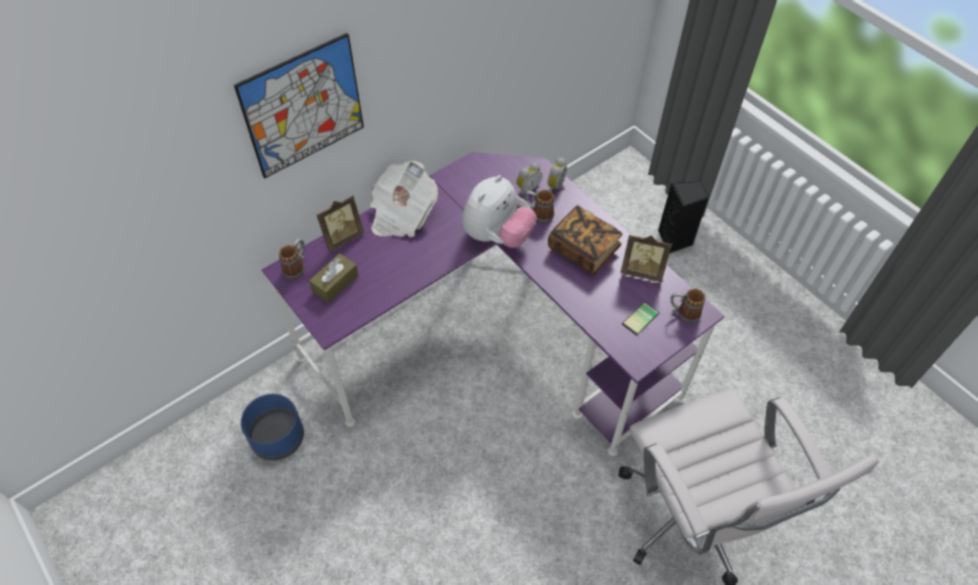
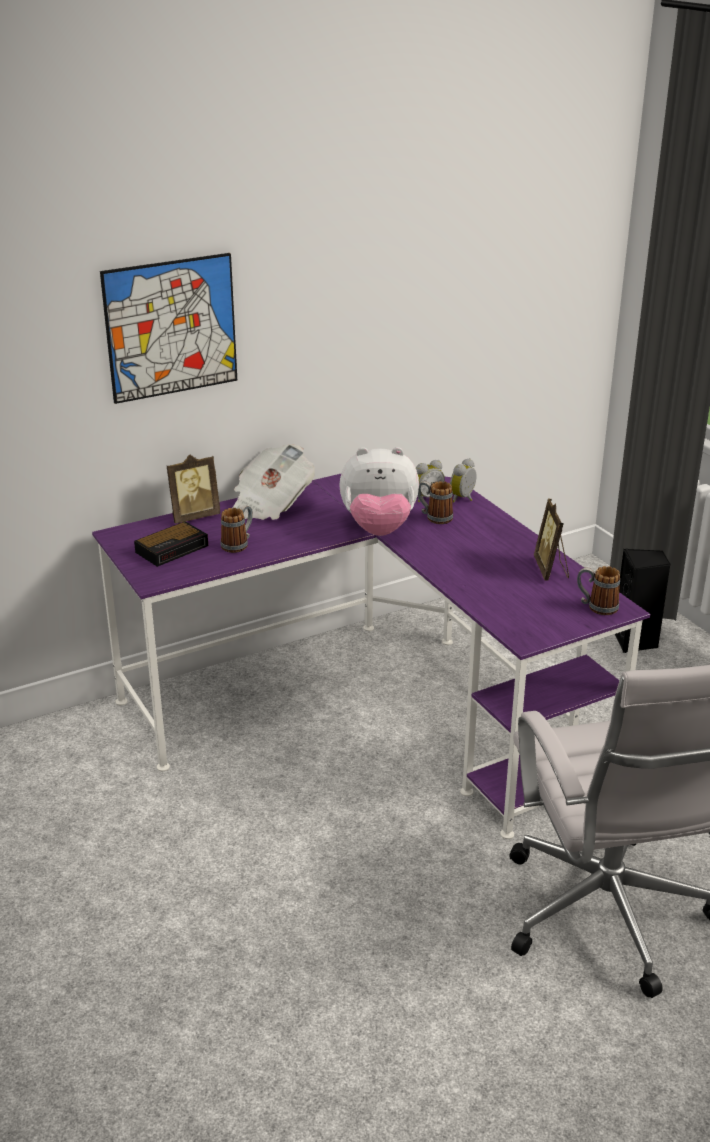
camera: 10 degrees right, 25 degrees down
blue planter [241,394,304,461] -> none
mug [279,239,305,279] -> mug moved to [221,505,253,553]
brown tissue box [309,253,359,303] -> alarm clock [134,521,208,567]
plush toy [462,175,536,248] -> plush toy turned 45 degrees clockwise [339,447,419,536]
book [548,205,623,275] -> none
picture frame [620,234,672,282] -> picture frame turned 60 degrees clockwise [534,499,569,580]
phone [622,302,660,335] -> none

